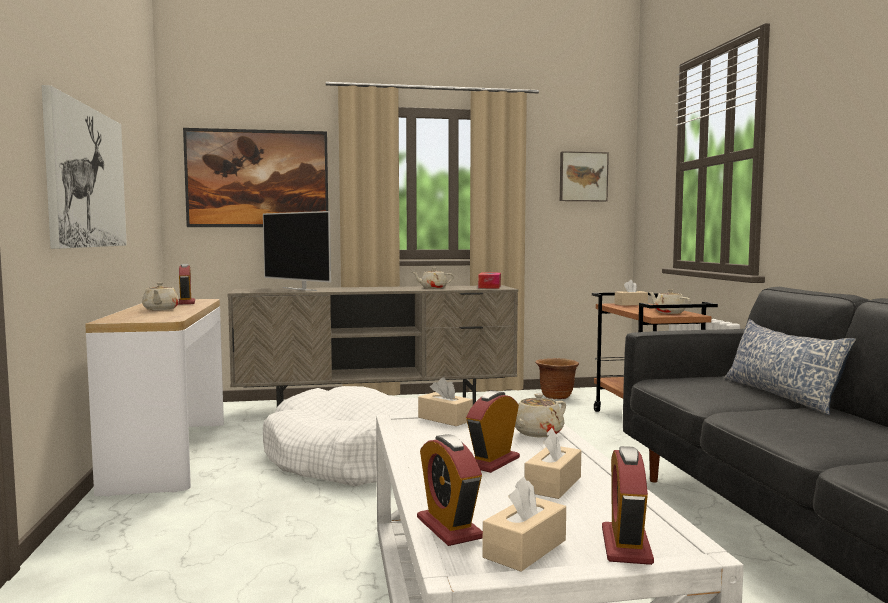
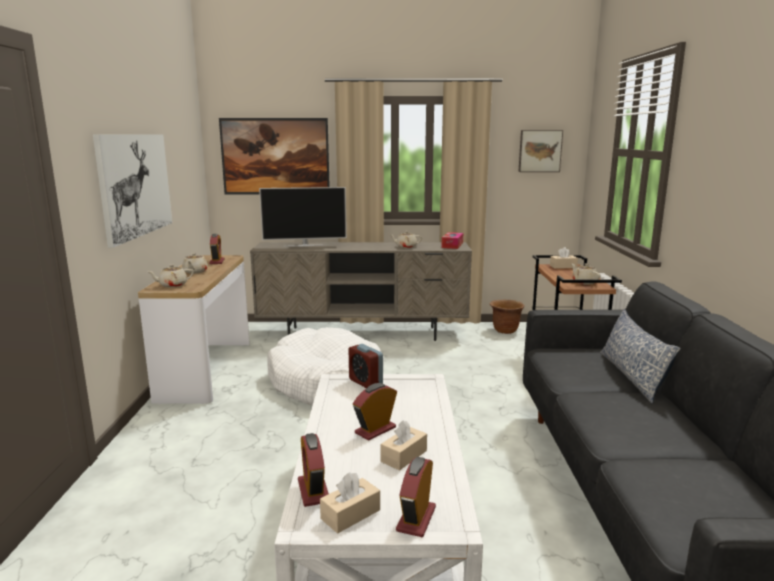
camera: 10 degrees right, 10 degrees up
television [263,211,331,291] -> television turned 60 degrees counterclockwise [259,187,347,246]
beige tissue box [418,377,473,426] -> alarm clock [349,344,383,388]
beige teapot [515,393,566,437] -> beige teapot moved to [147,264,194,287]

